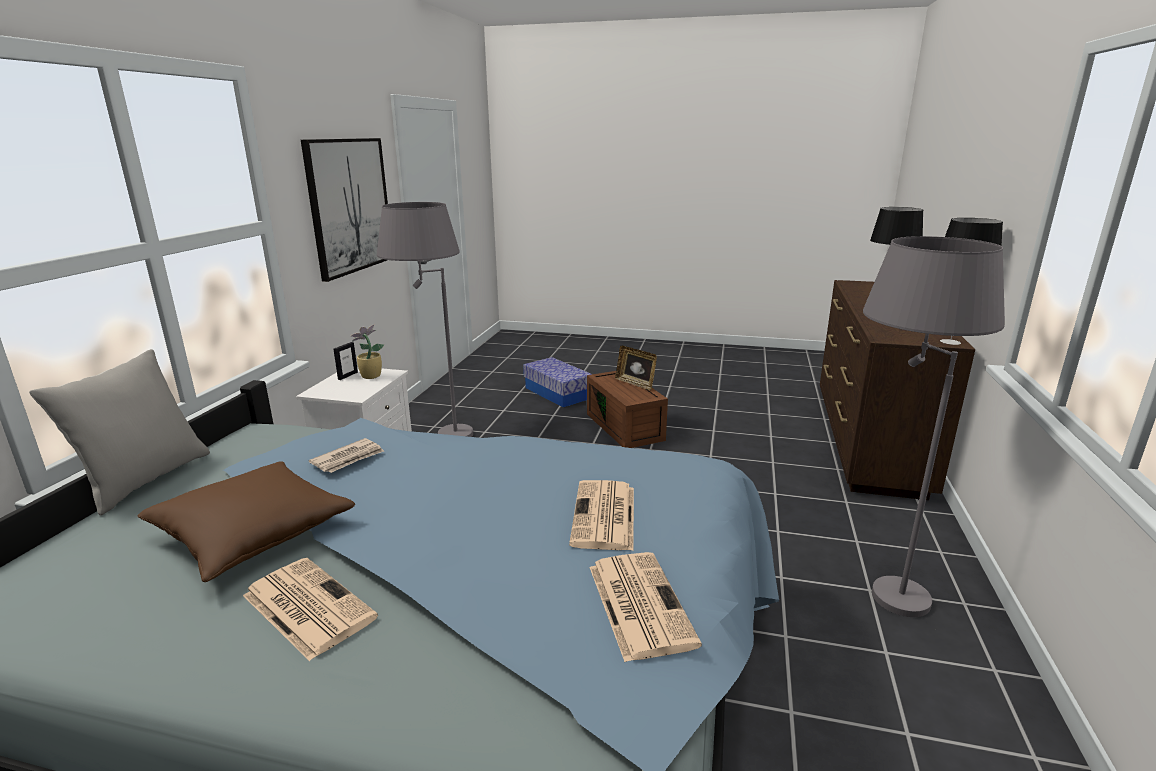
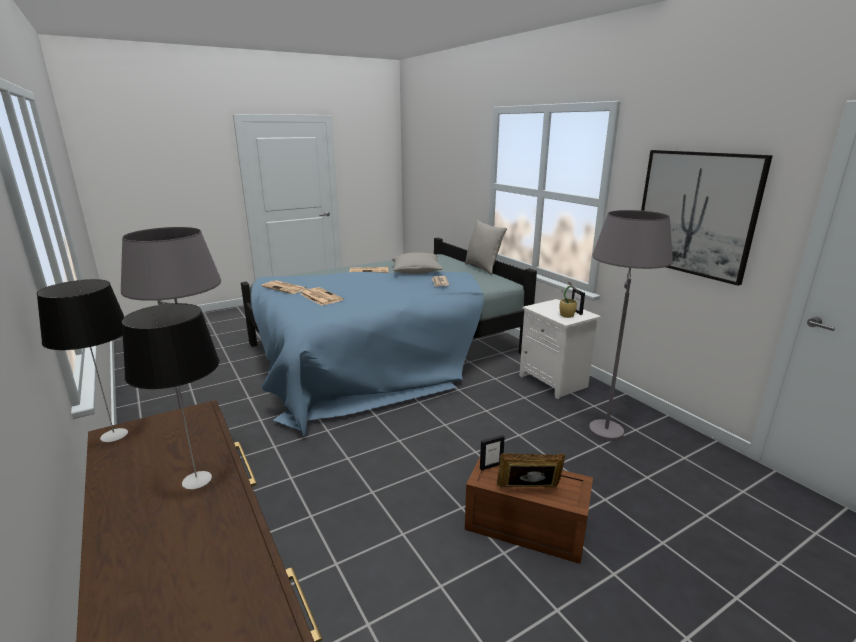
camera: 135 degrees right, 0 degrees up
brown pillow [137,461,355,582] -> grey pillow [392,252,443,274]
storage box [523,357,592,407] -> none
none -> picture frame [480,435,505,471]

